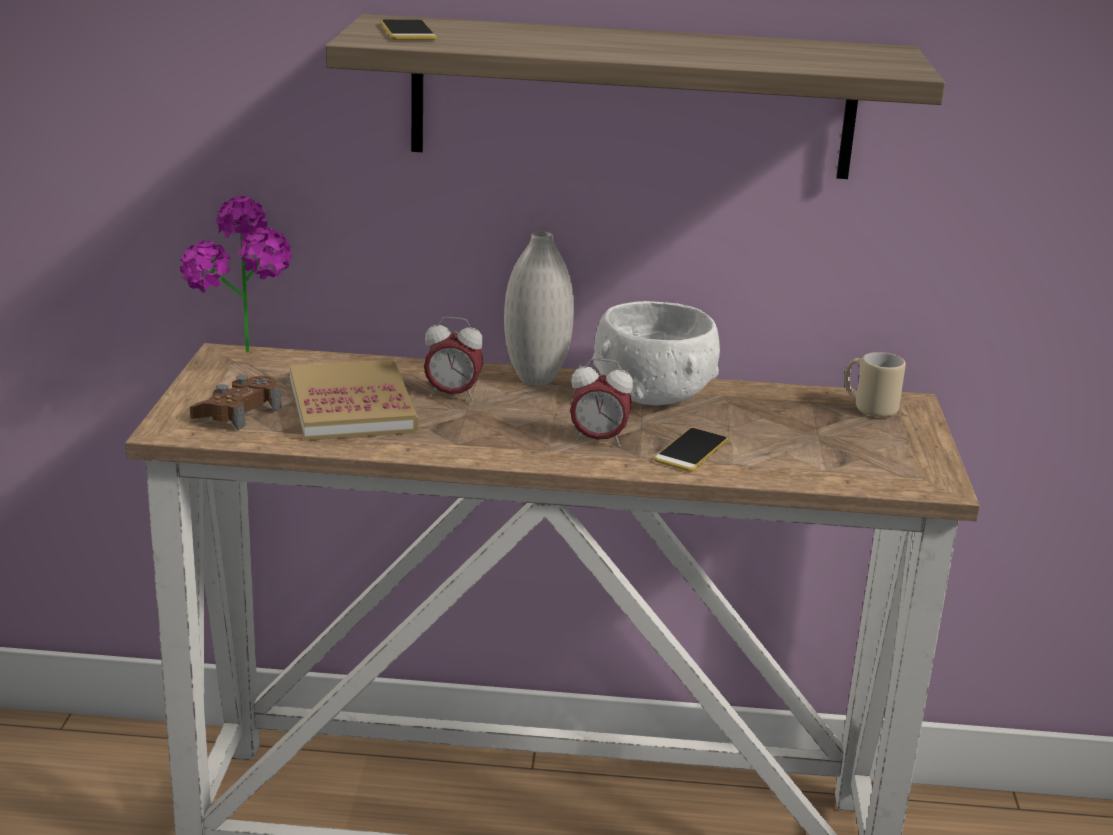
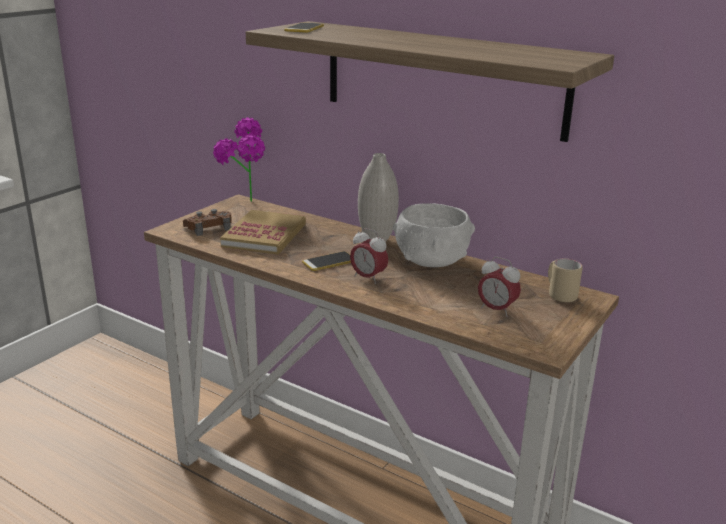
camera: 30 degrees right, 0 degrees up
alarm clock [424,317,483,401] -> alarm clock moved to [478,257,521,317]
phone [654,428,728,472] -> phone moved to [302,251,351,271]

